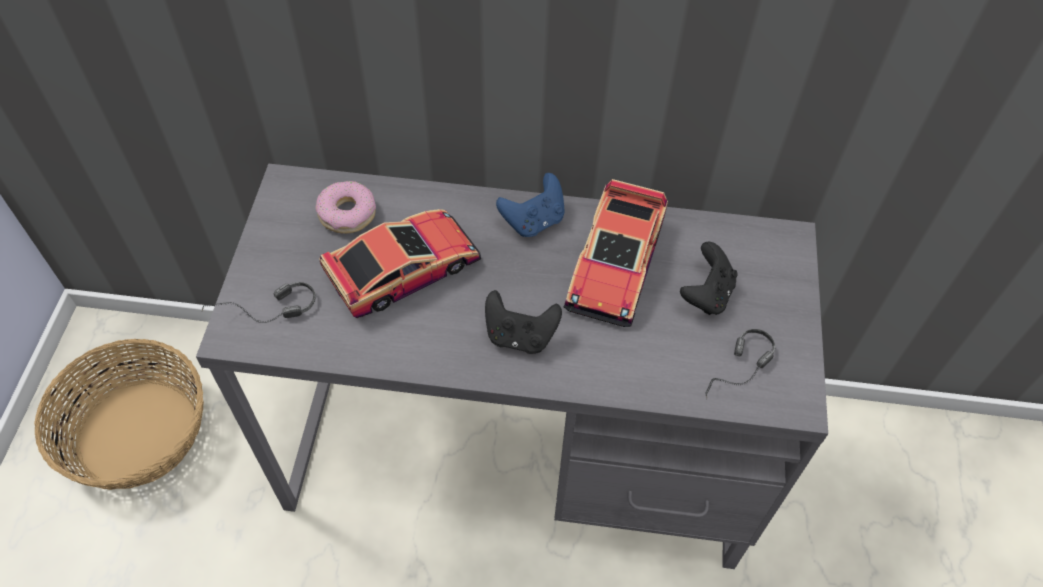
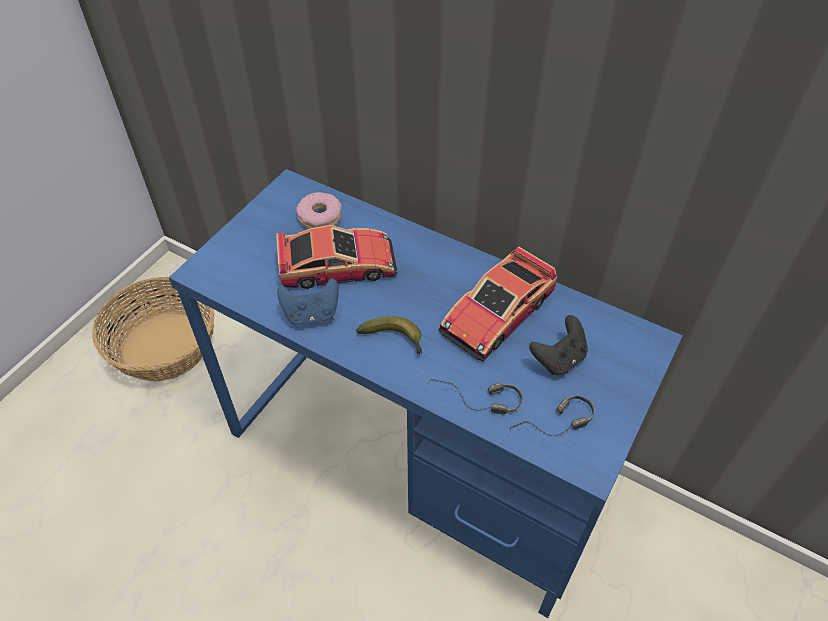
camera: 25 degrees right, 5 degrees down
grey desk [196,164,828,569] -> blue desk [169,169,683,618]
headphones [202,282,316,323] -> headphones moved to [428,379,523,414]
black game controller [485,290,562,354] -> banana [356,316,422,354]
blue game controller [496,173,565,237] -> blue game controller moved to [277,278,339,326]

